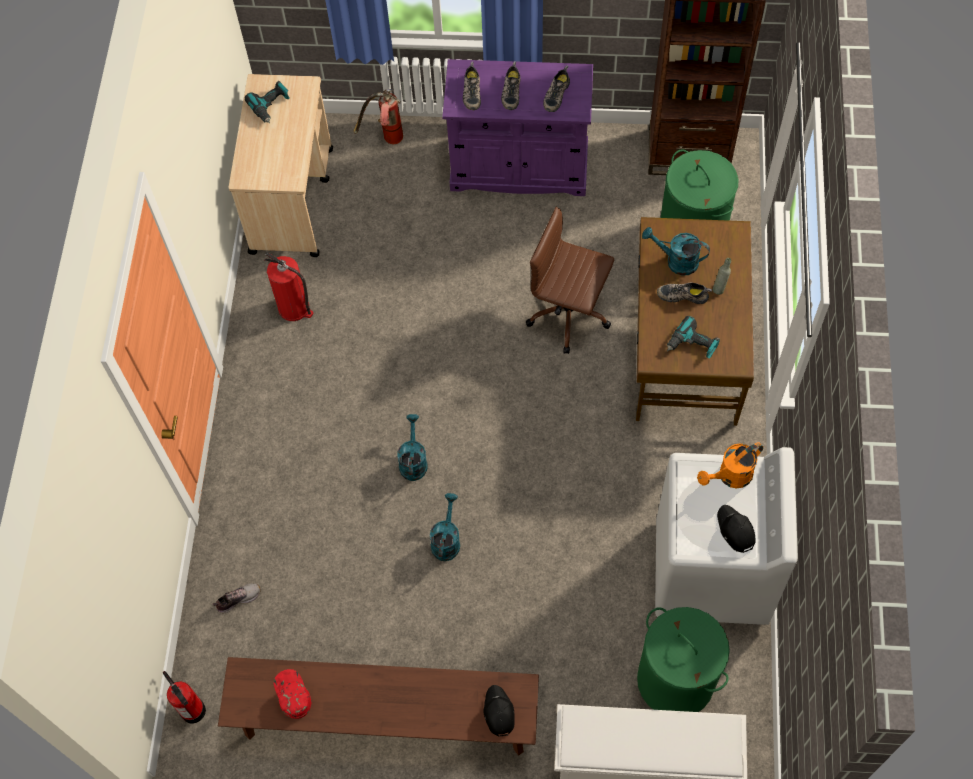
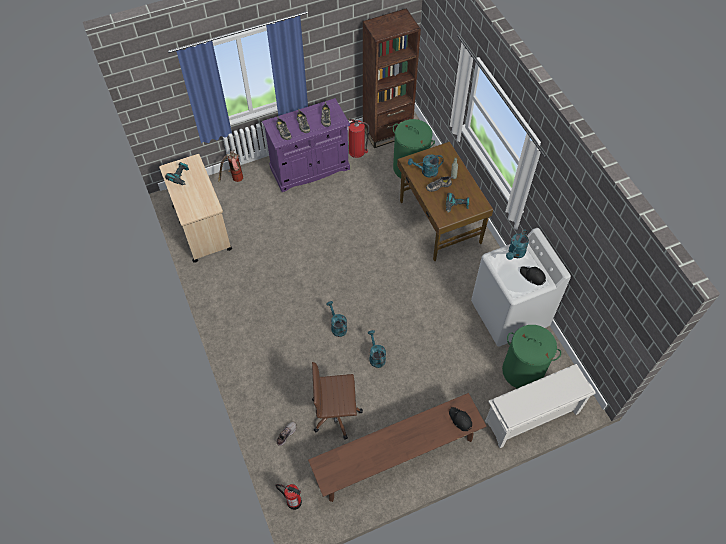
camera: 30 degrees left, 5 degrees down
fire extinguisher [264,252,313,321] -> fire extinguisher moved to [348,119,369,158]
red cap [274,669,311,719] -> none
brown office chair [526,207,614,354] -> brown office chair moved to [312,362,363,440]
orange watering can [697,442,763,489] -> turquoise watering can [506,229,529,260]

